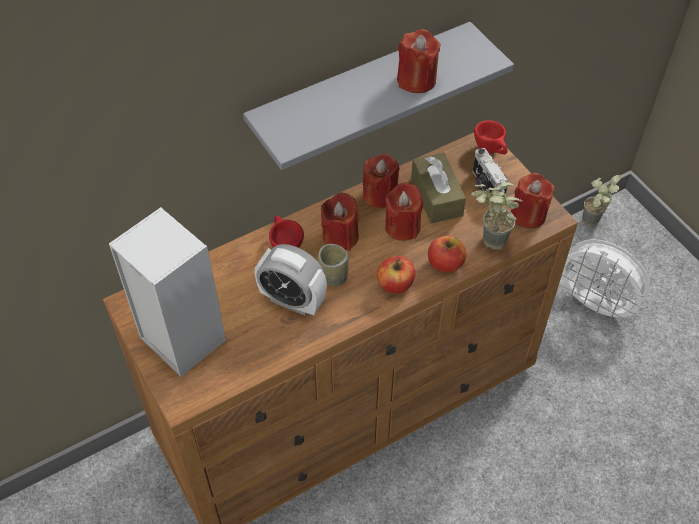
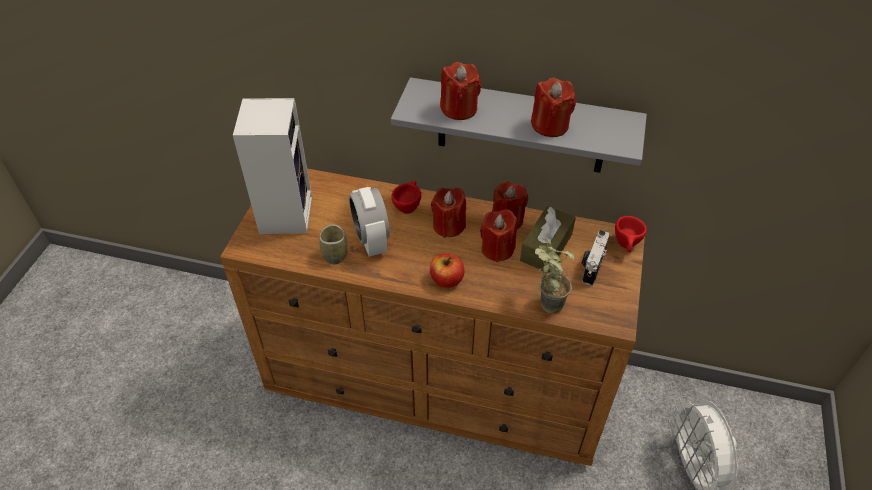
camera: 45 degrees right, 5 degrees down
cup [318,244,349,286] -> cup moved to [319,224,347,264]
apple [428,236,466,273] -> none
red candle [511,173,555,229] -> red candle moved to [440,62,481,120]
potted plant [582,175,621,226] -> none

